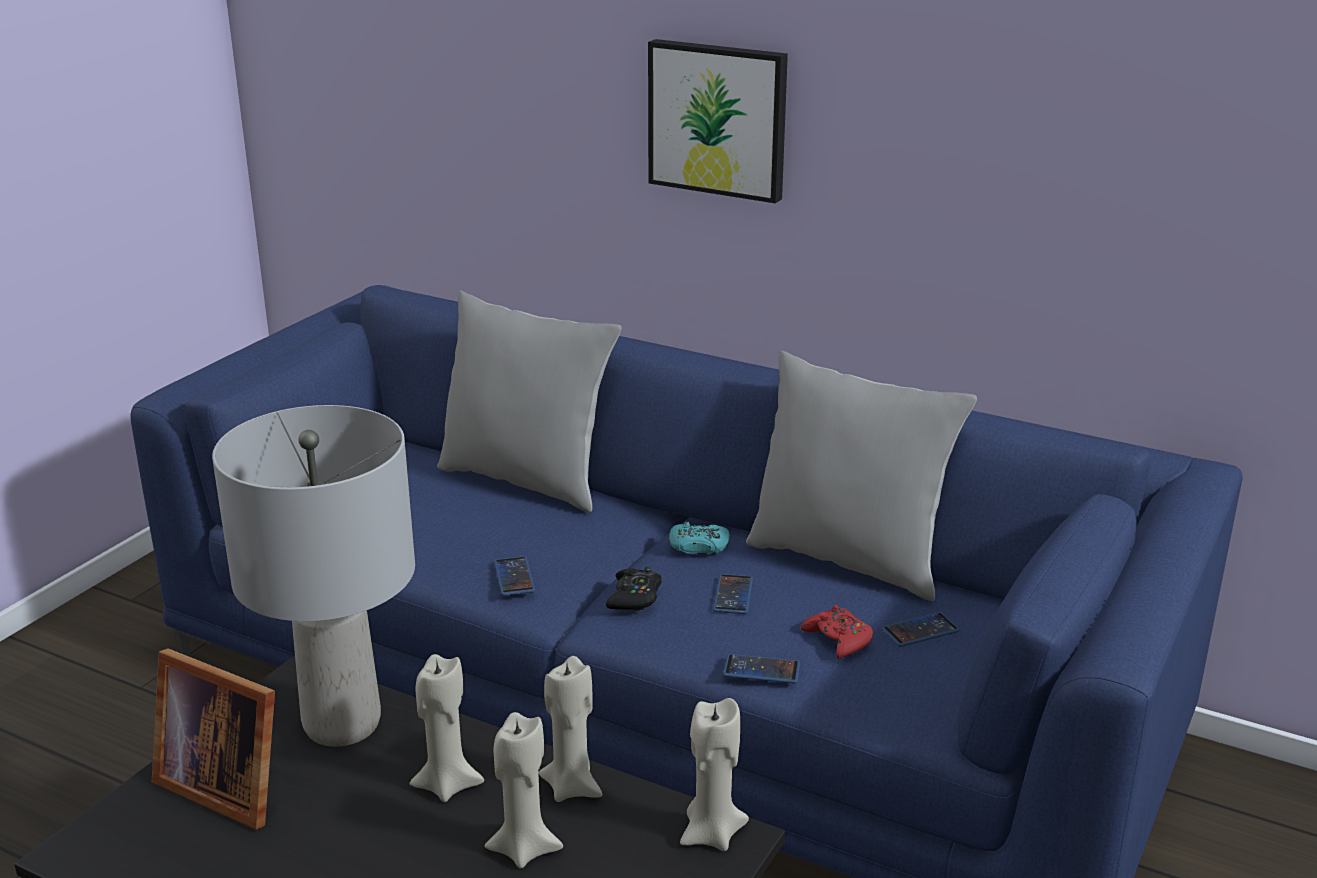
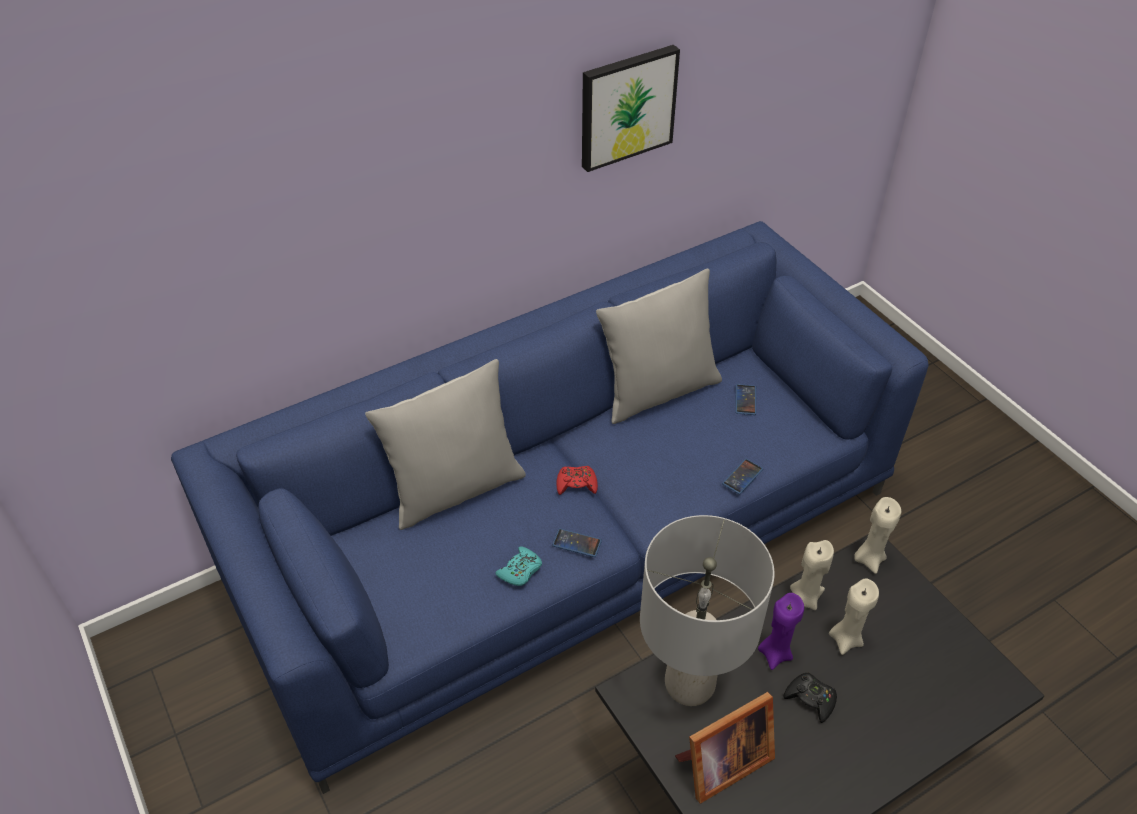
camera: 60 degrees left, 20 degrees up
beige candle [410,654,484,802] -> purple candle [758,593,804,670]
black game controller [606,567,661,611] -> black game controller moved to [784,673,837,723]
picture [648,39,788,203] -> picture moved to [582,45,680,172]
turquoise game controller [669,522,730,554] -> turquoise game controller moved to [495,547,542,586]
phone [713,574,753,614] -> none
red game controller [801,605,873,659] -> red game controller moved to [556,466,598,495]

